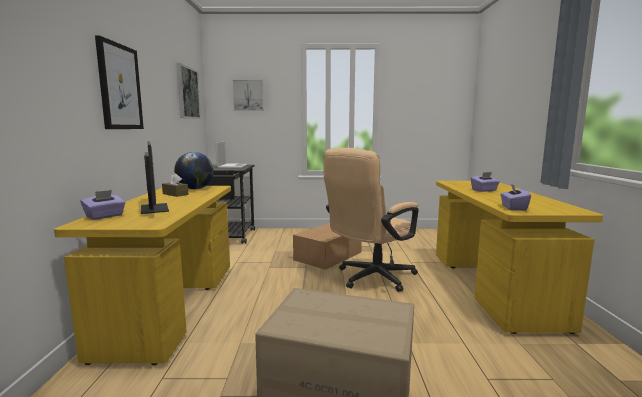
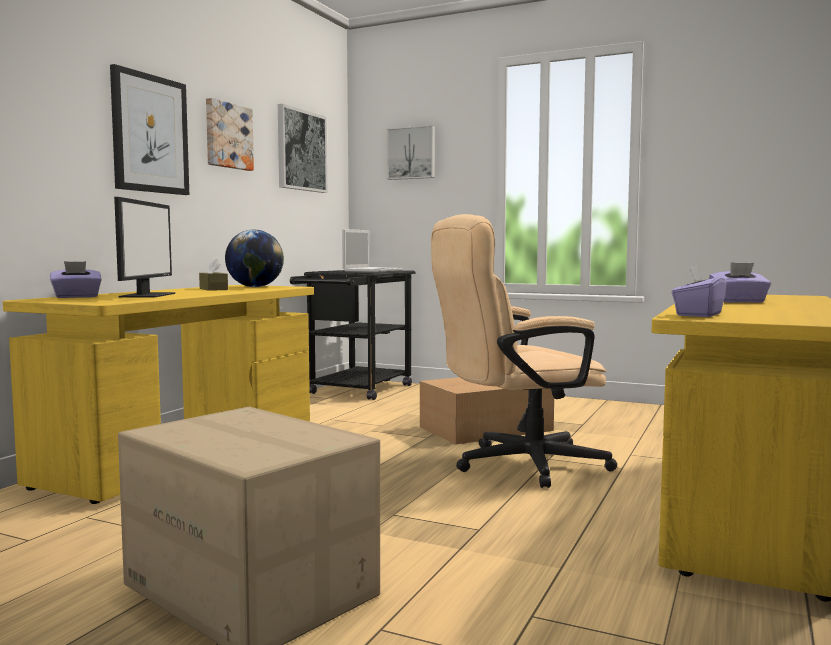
camera: 25 degrees right, 5 degrees down
none -> picture [206,98,254,171]

